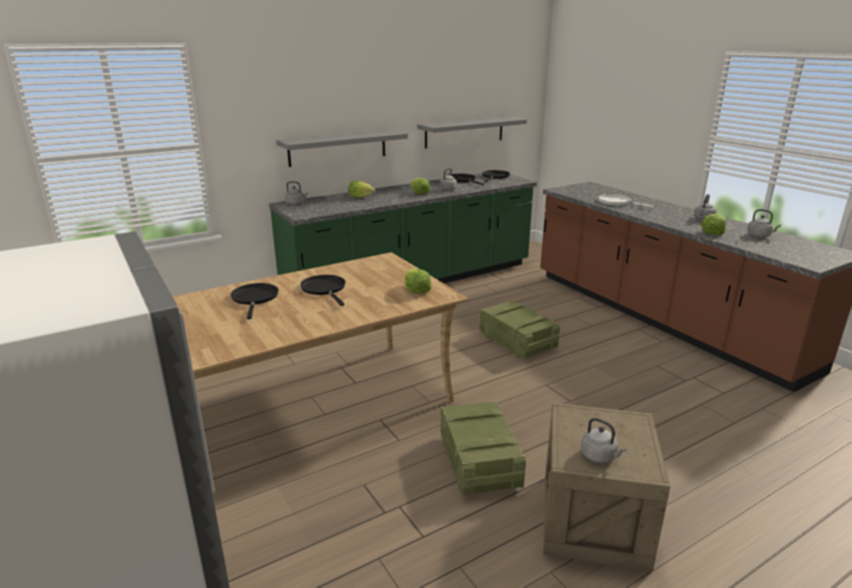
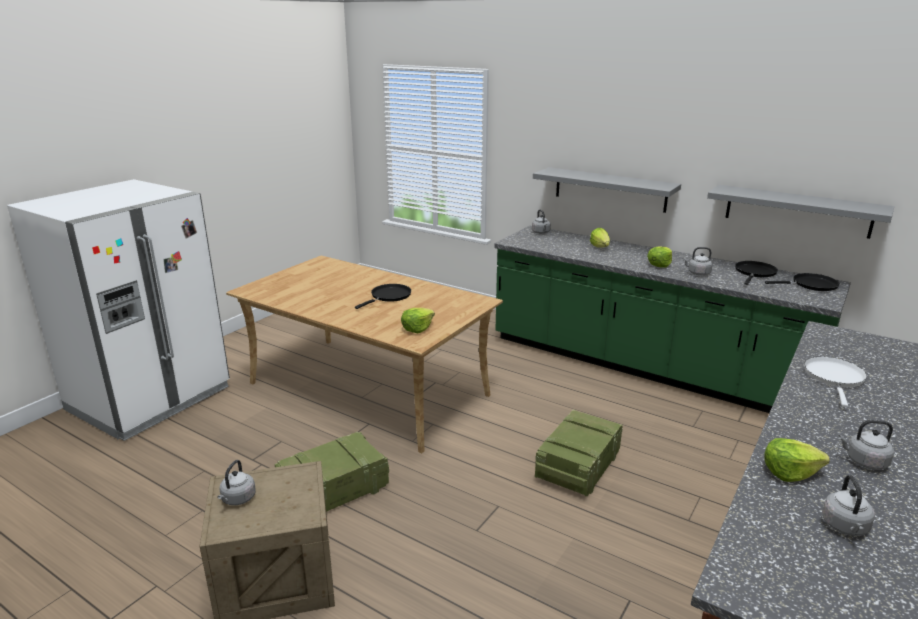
camera: 65 degrees right, 0 degrees up
black frying pan [231,283,279,319] -> none

